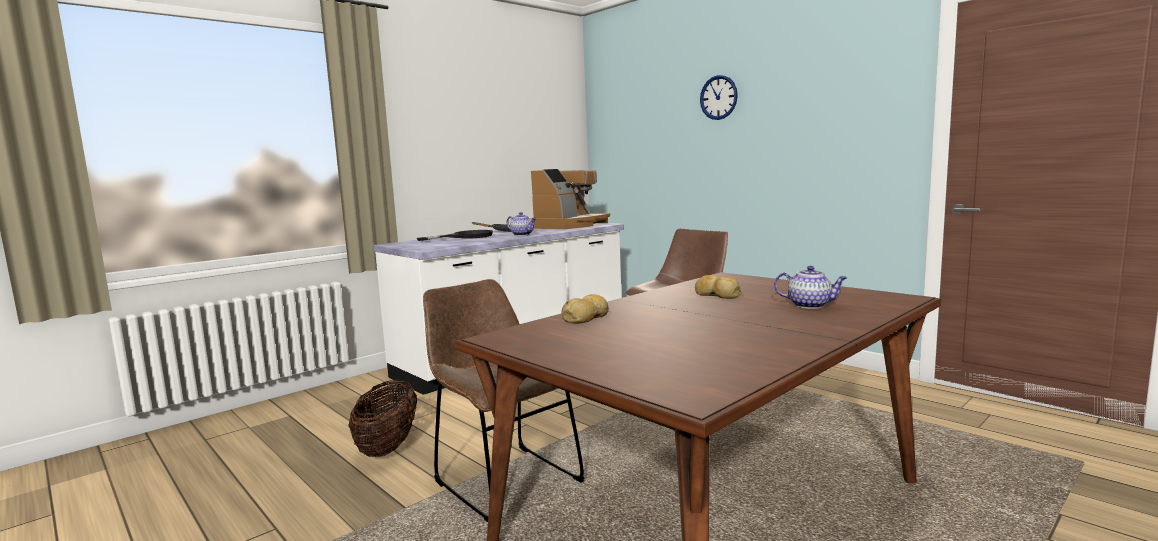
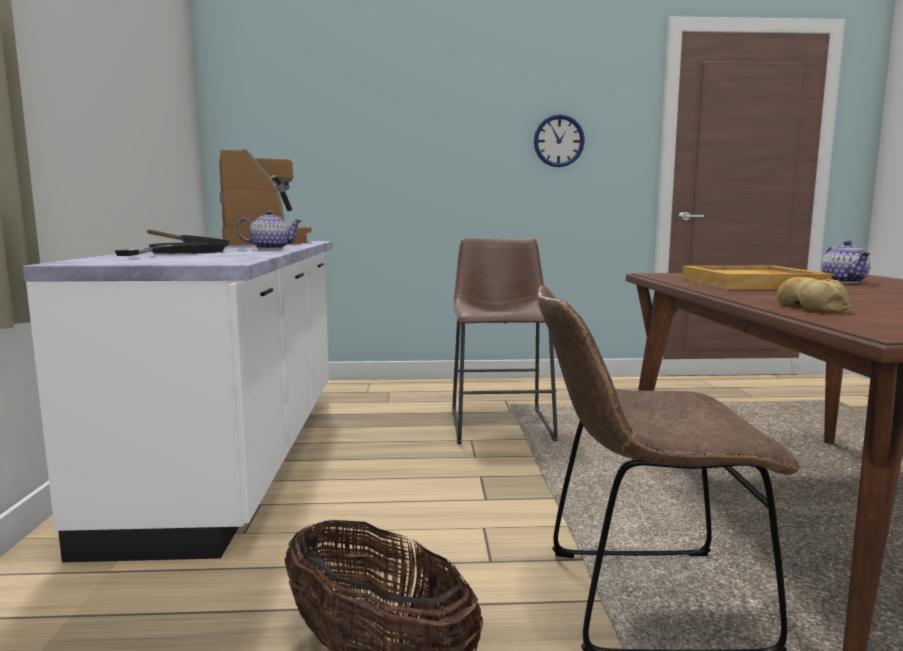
camera: 50 degrees left, 0 degrees up
bread [695,275,742,299] -> beige tray [682,266,832,290]
wall clock [700,75,738,120] -> wall clock moved to [534,114,585,167]
teapot [774,266,847,309] -> teapot turned 120 degrees clockwise [821,240,871,283]

